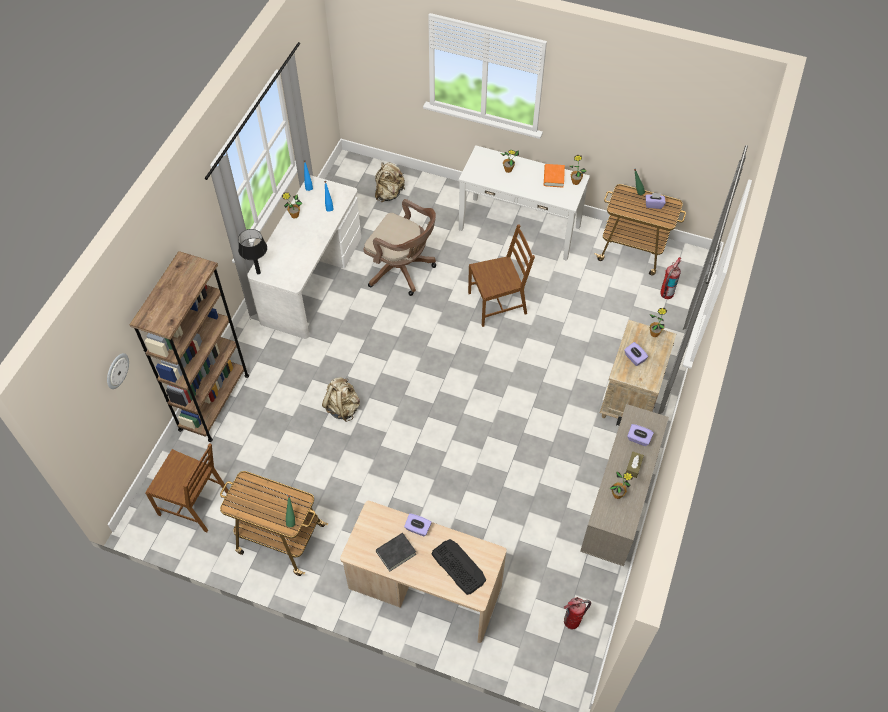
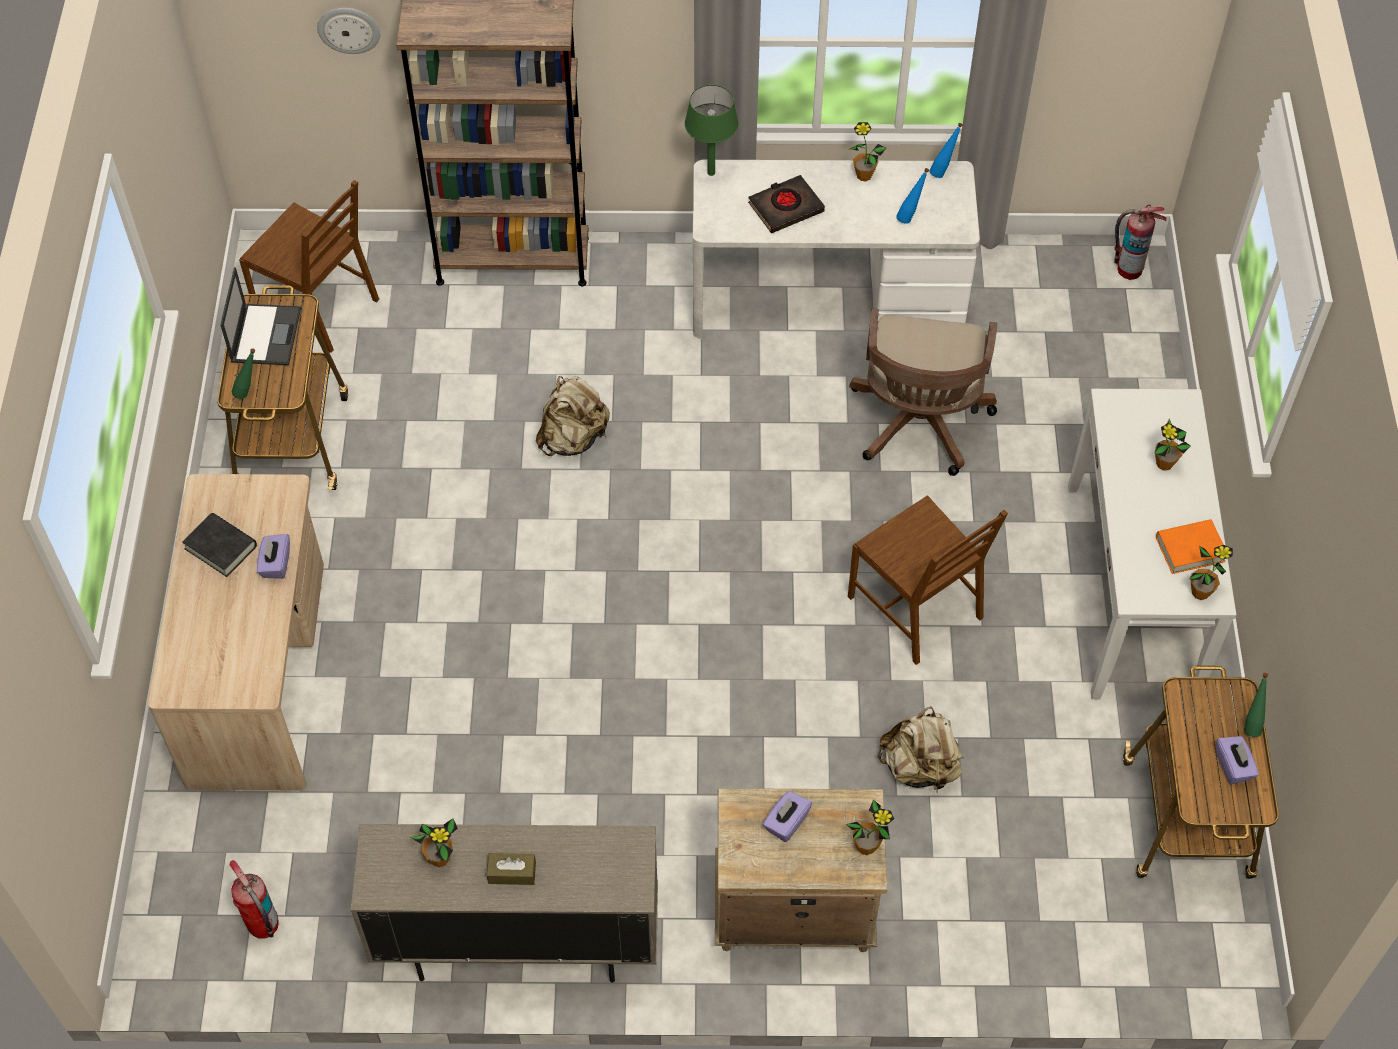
camera: 70 degrees right, 0 degrees up
brown chair [145,443,229,532] -> brown chair turned 60 degrees counterclockwise [239,180,380,353]
black table lamp [238,229,267,274] -> green table lamp [685,85,739,176]
beige backpack [375,162,405,202] -> beige backpack moved to [878,706,964,794]
keyboard [432,539,486,595] -> none
purple tissue box [627,424,654,446] -> none
fire extinguisher [661,257,681,299] -> fire extinguisher moved to [1114,205,1166,280]
none -> laptop [220,267,301,365]
none -> black book [748,175,825,233]

